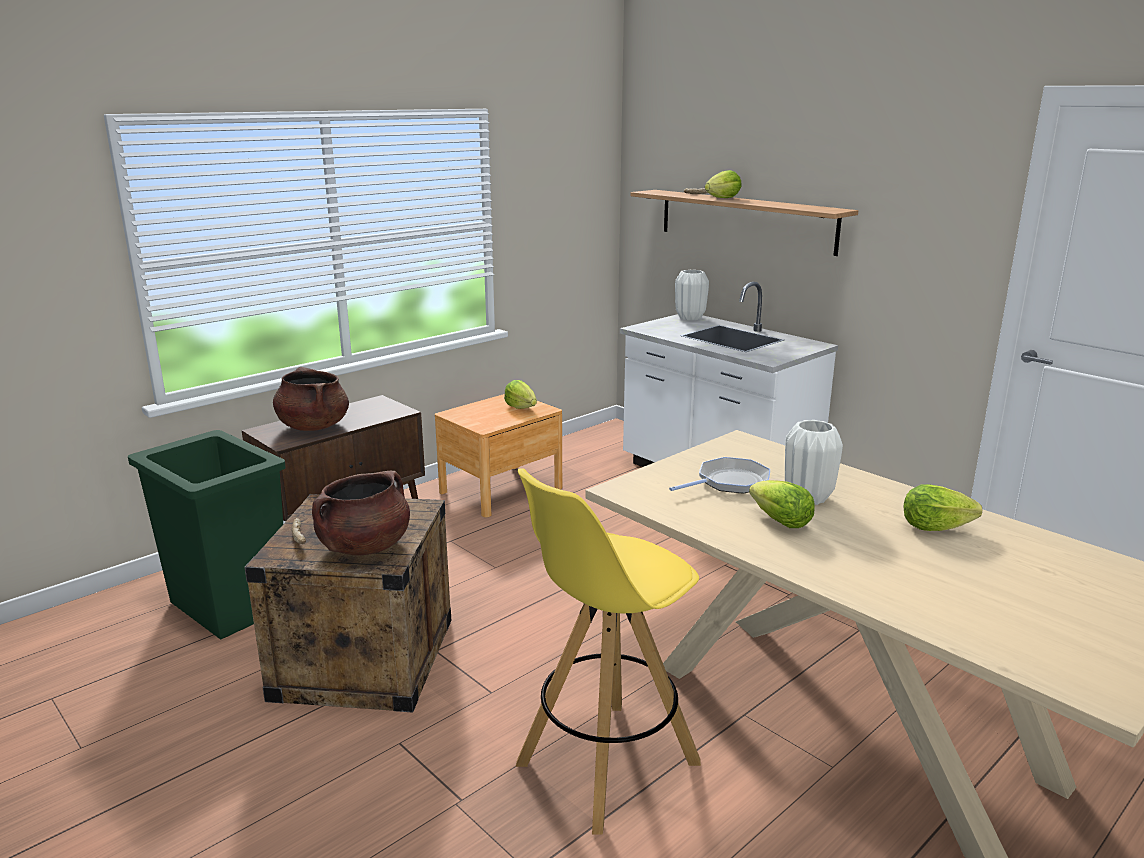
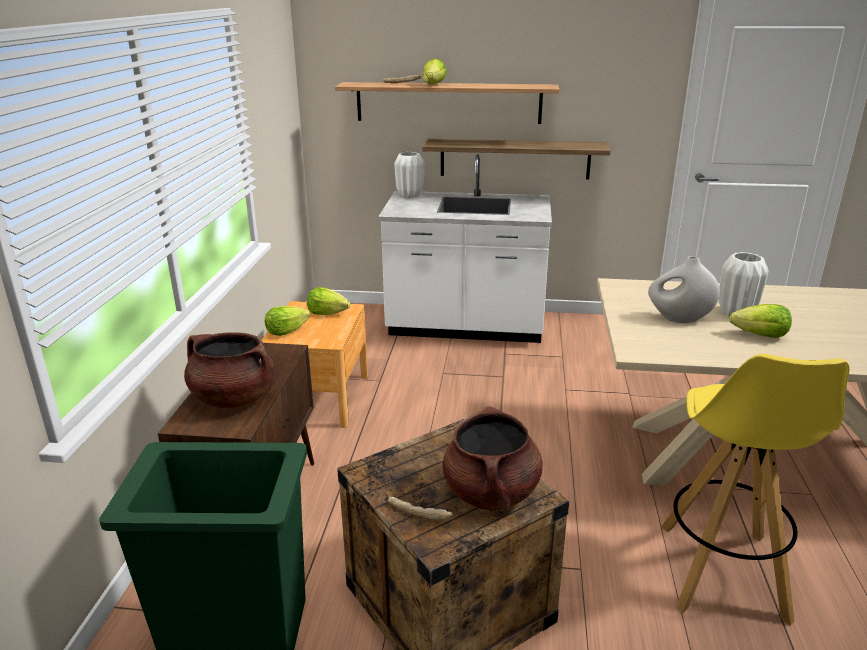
camera: 40 degrees left, 5 degrees up
frying pan [669,457,770,494] -> white vase [648,256,720,323]
lettuce [904,484,982,531] -> lettuce moved to [265,306,310,336]
none -> shelf [422,139,611,179]

